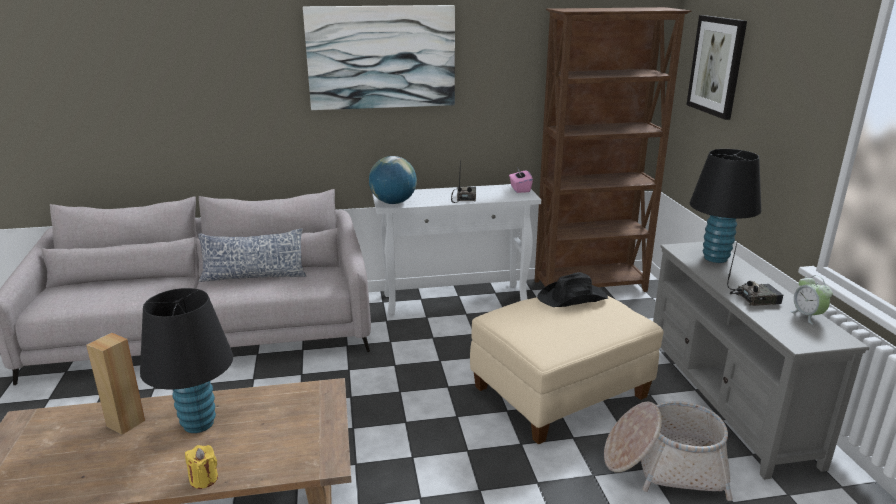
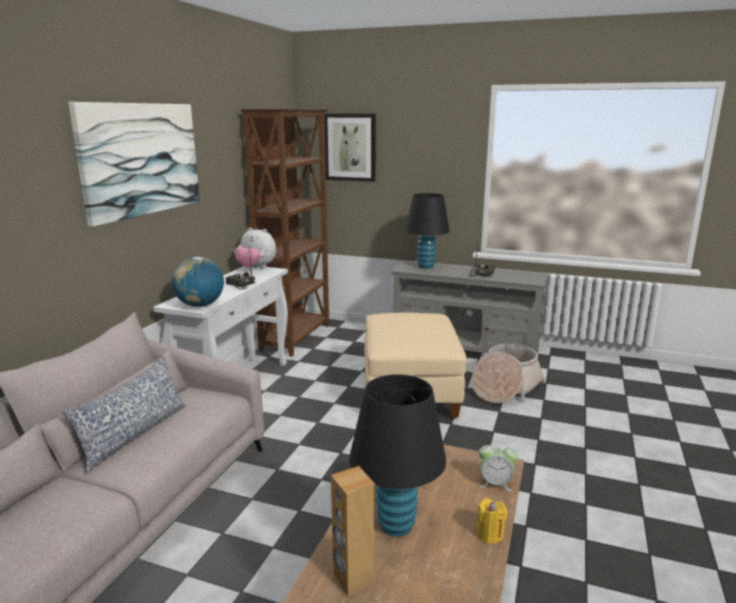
camera: 60 degrees left, 5 degrees down
pink tissue box [509,167,533,193] -> plush toy [234,228,276,268]
black hat [537,272,608,307] -> none
alarm clock [790,275,833,325] -> alarm clock moved to [479,441,518,491]

